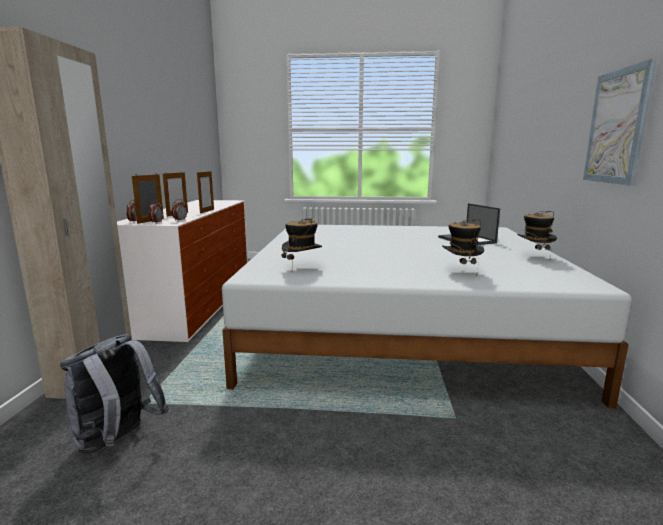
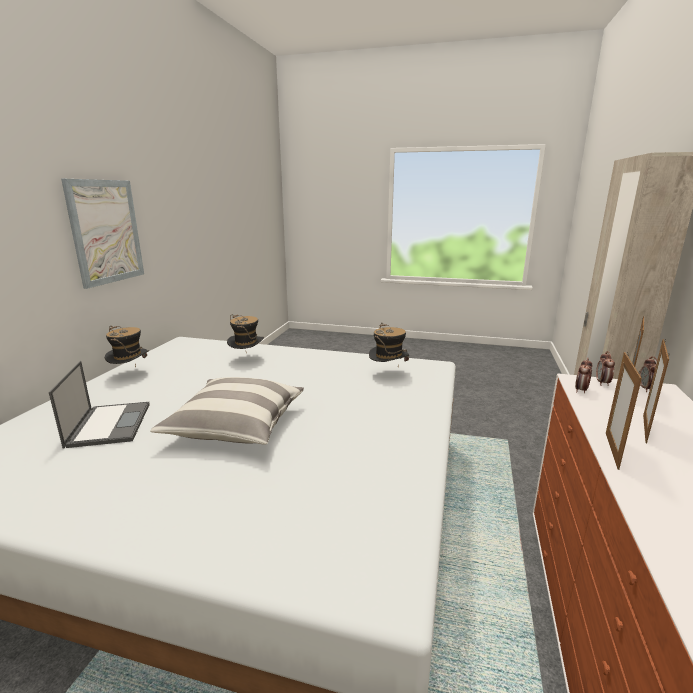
camera: 170 degrees left, 5 degrees up
grey backpack [60,334,169,453] -> none
none -> pillow [150,377,304,445]

